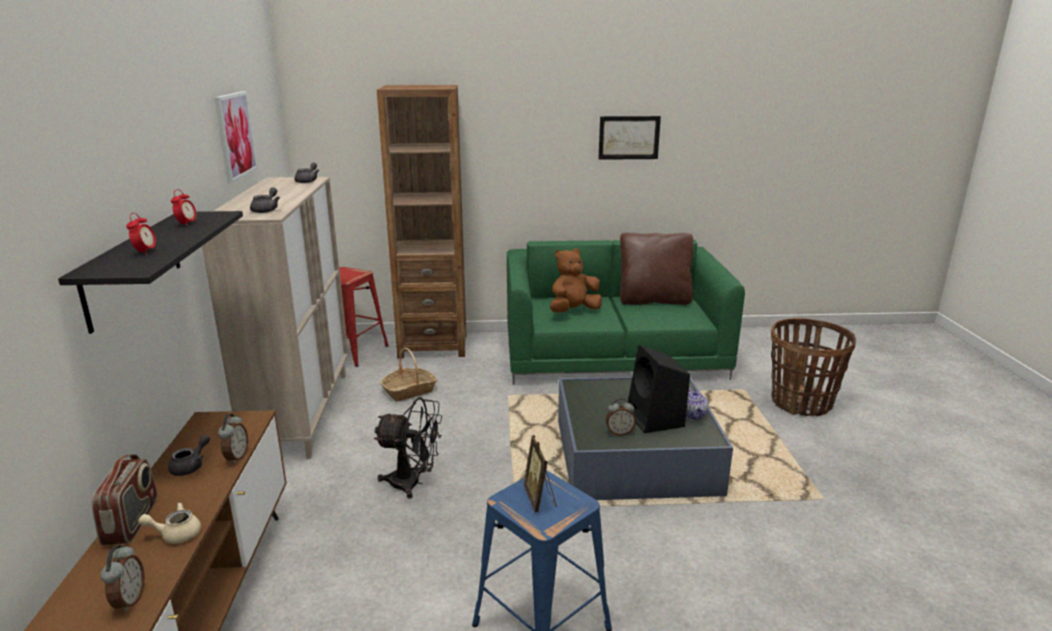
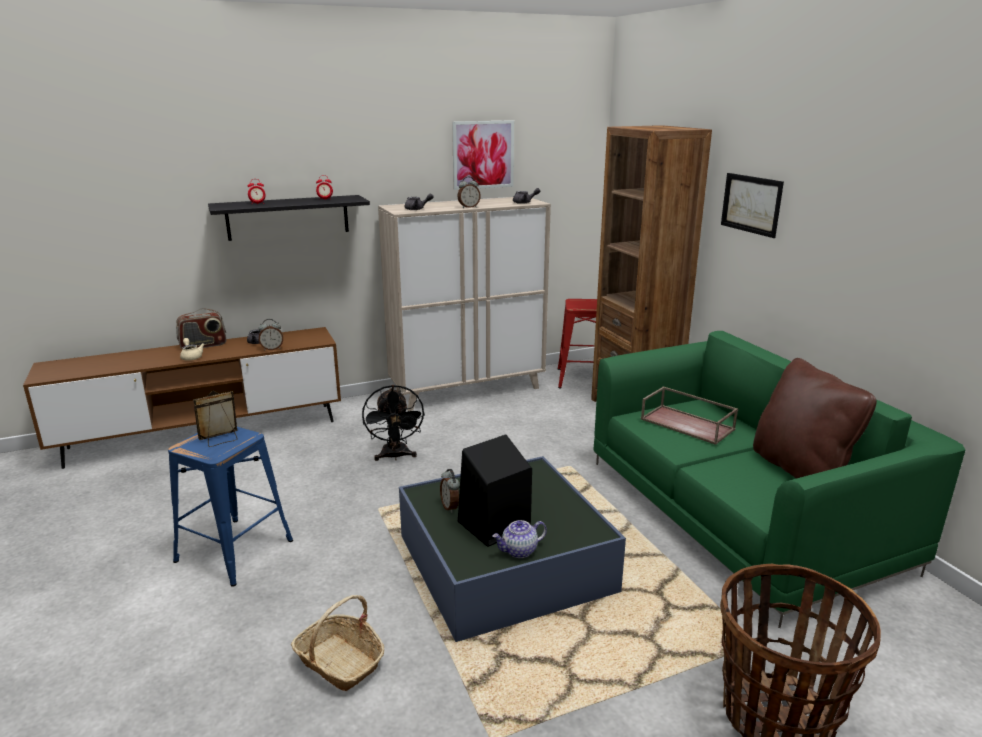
camera: 70 degrees right, 0 degrees up
alarm clock [100,545,145,612] -> alarm clock moved to [457,177,481,208]
basket [380,348,438,401] -> basket moved to [291,595,384,691]
brown plush toy [550,248,602,313] -> brown tray [641,386,738,445]
picture [599,116,661,160] -> picture moved to [721,173,784,238]

